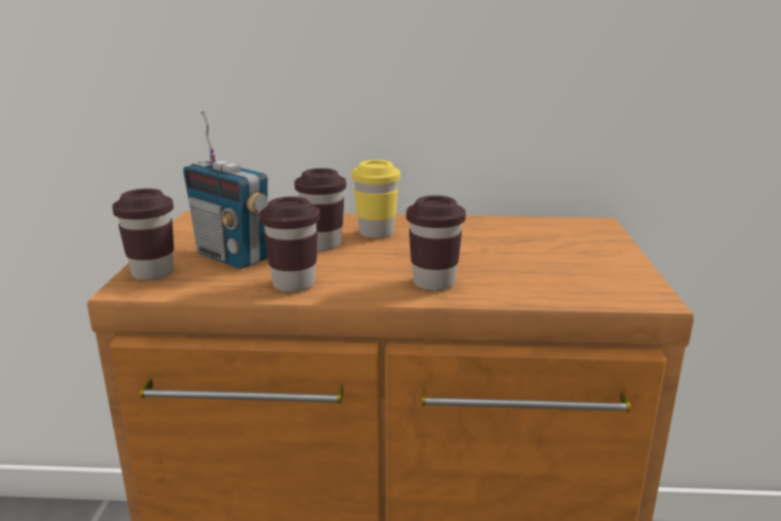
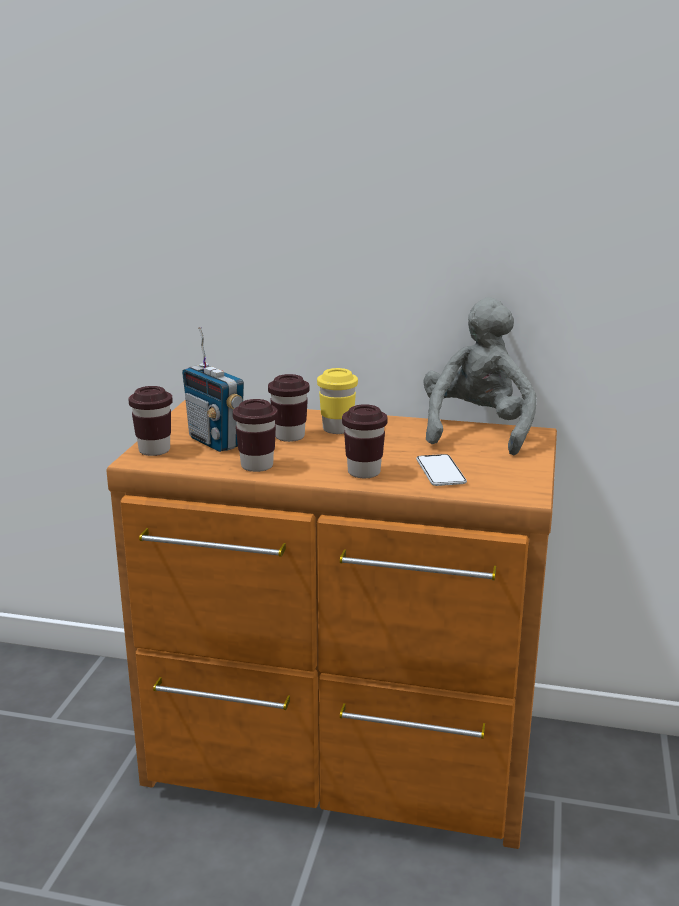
camera: 10 degrees right, 0 degrees up
none -> phone [416,454,467,486]
none -> grey plush toy [423,297,537,455]

